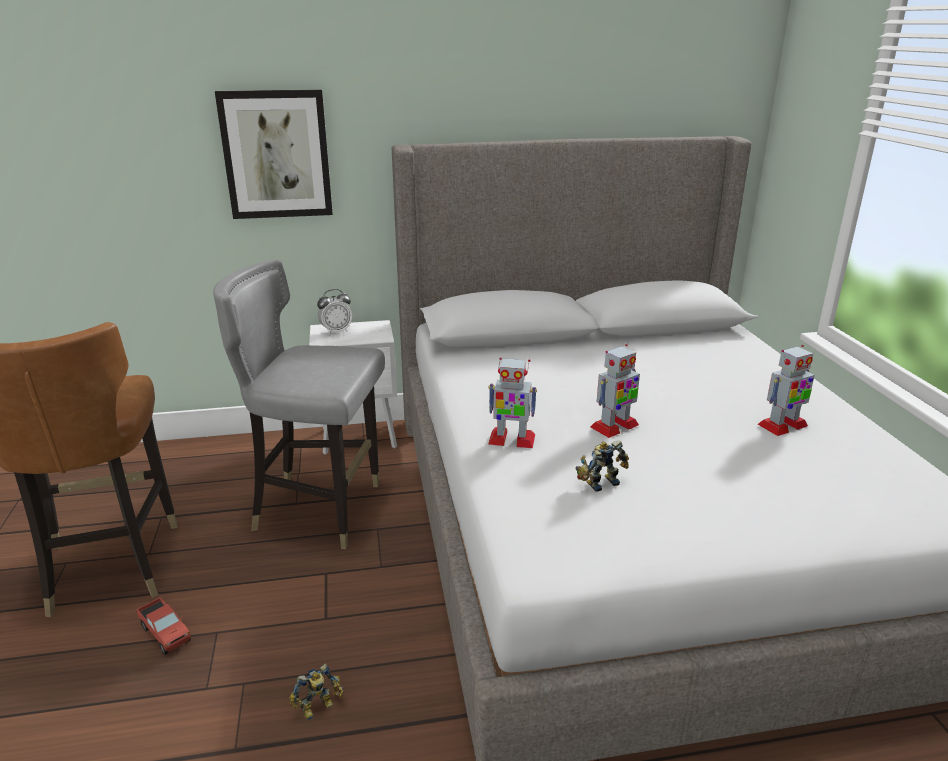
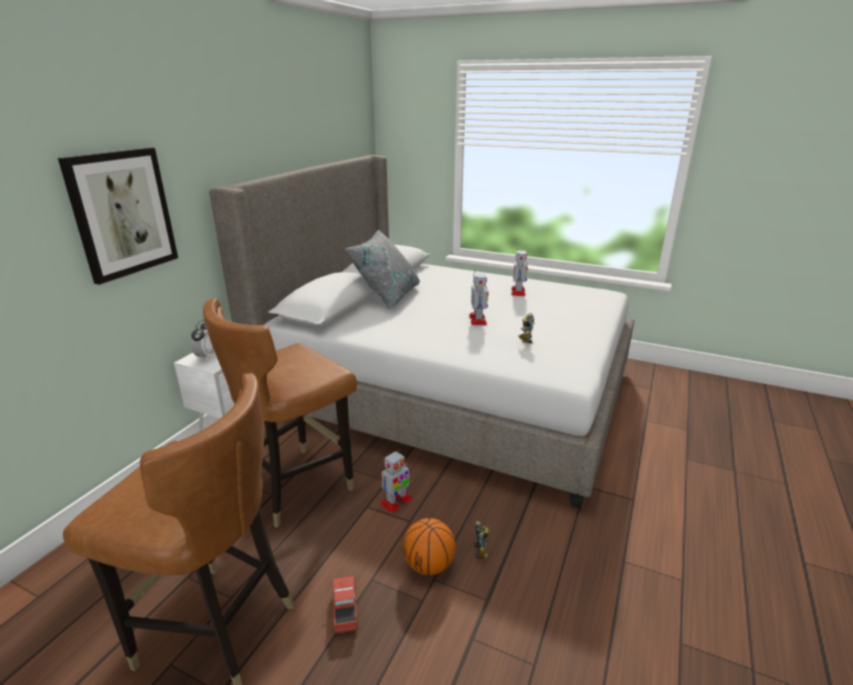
camera: 55 degrees left, 0 degrees up
toy truck [136,597,191,655] -> toy truck turned 90 degrees counterclockwise [330,576,358,633]
grey chair [213,260,385,550] -> brown chair [203,298,357,528]
toy robot [488,357,537,448] -> toy robot moved to [380,449,413,513]
none -> grey pillow [344,230,420,309]
none -> basketball [403,518,455,575]

